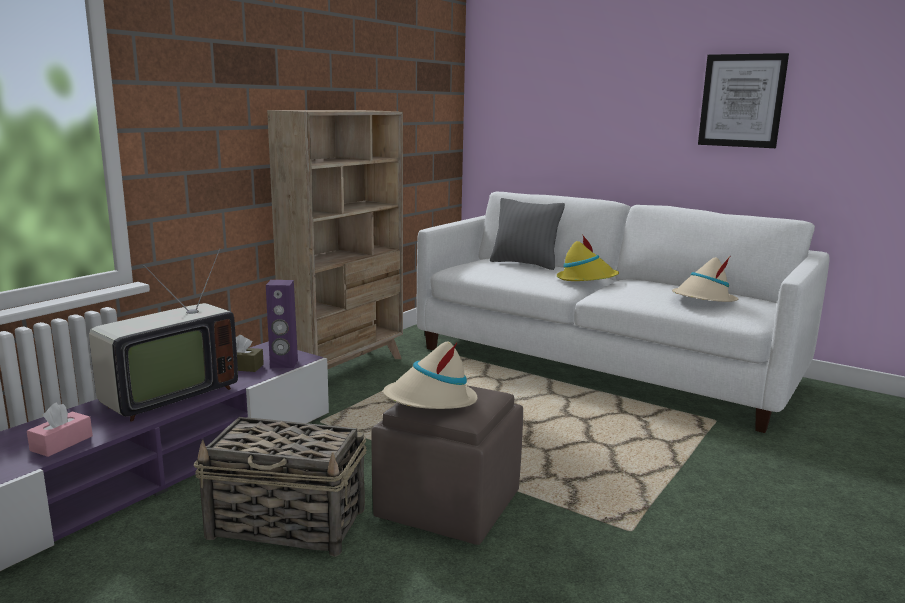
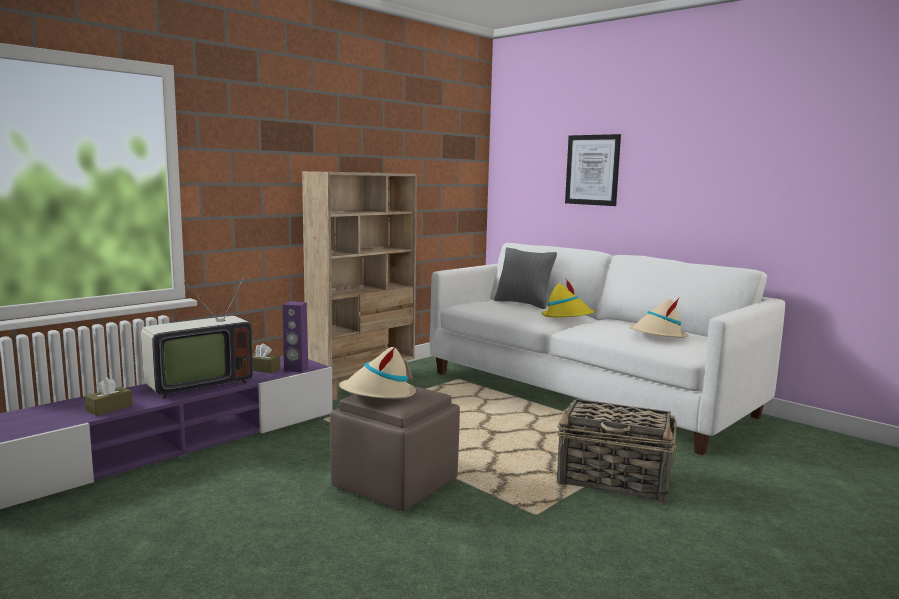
camera: 10 degrees right, 5 degrees down
pink tissue box [27,403,93,457] -> brown tissue box [84,377,133,416]
basket [194,417,367,557] -> basket moved to [557,399,677,504]
picture [698,53,789,148] -> picture moved to [565,134,621,206]

